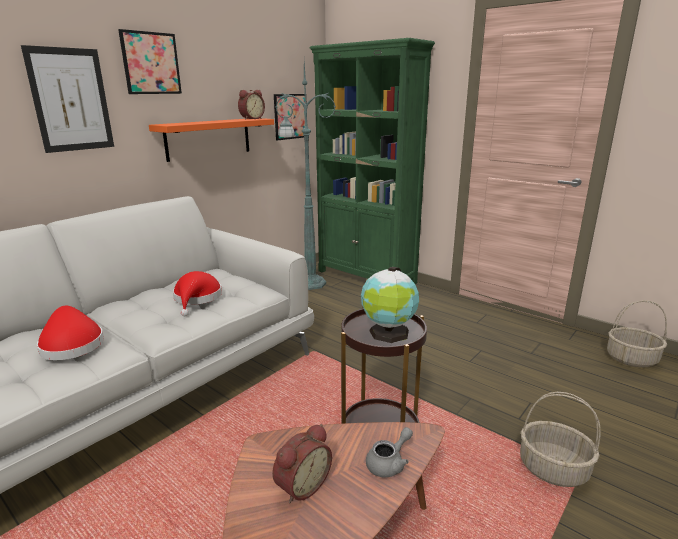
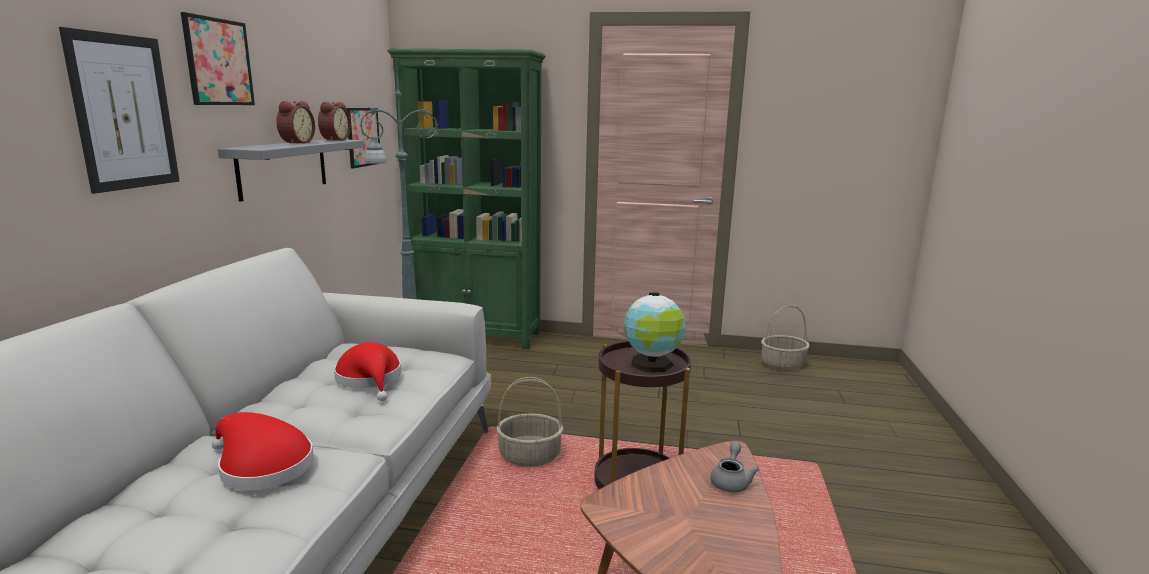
camera: 30 degrees left, 5 degrees down
orange shelf [149,118,274,162] -> grey shelf [218,139,364,202]
alarm clock [272,424,332,504] -> alarm clock moved to [276,101,315,144]
basket [520,392,601,487] -> basket moved to [496,377,564,467]

